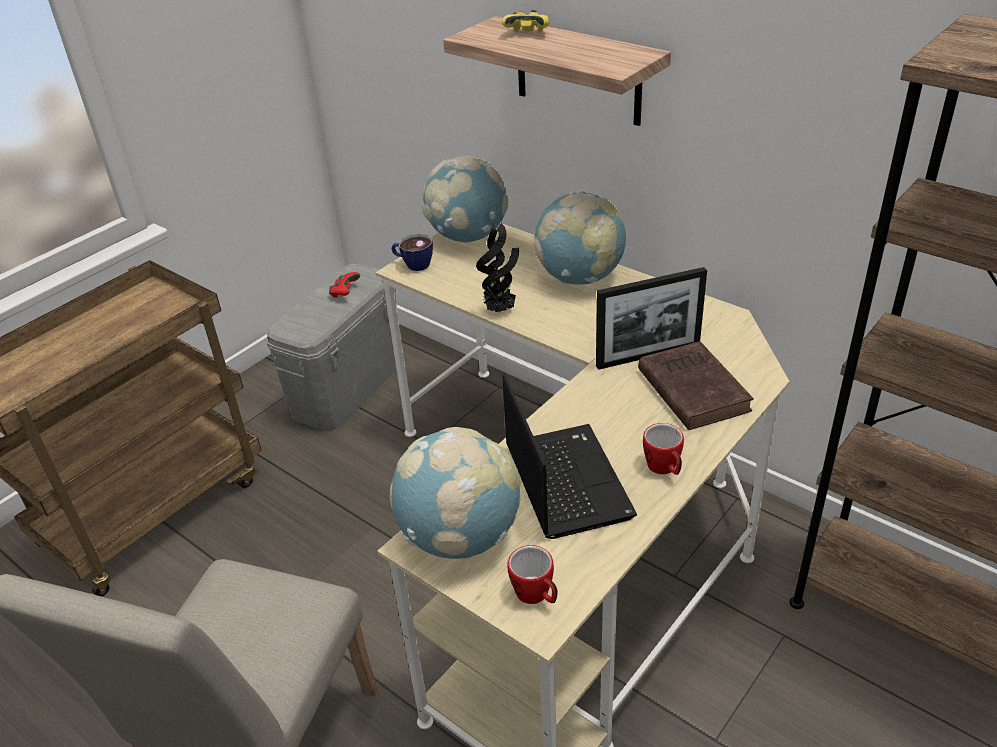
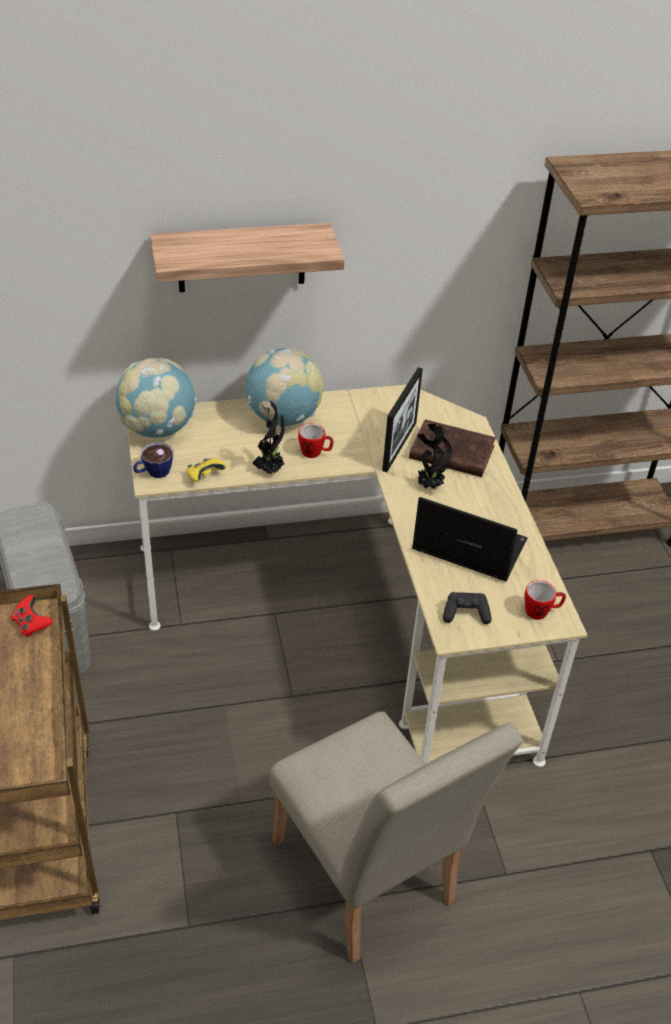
camera: 55 degrees left, 5 degrees up
red game controller [329,272,360,298] -> red game controller moved to [11,595,53,637]
globe [390,427,520,559] -> black game controller [443,592,492,624]
yellow game controller [502,10,549,31] -> yellow game controller moved to [186,458,226,482]
mug [643,423,684,475] -> mug moved to [298,423,333,458]
none -> potted plant [417,424,452,489]

